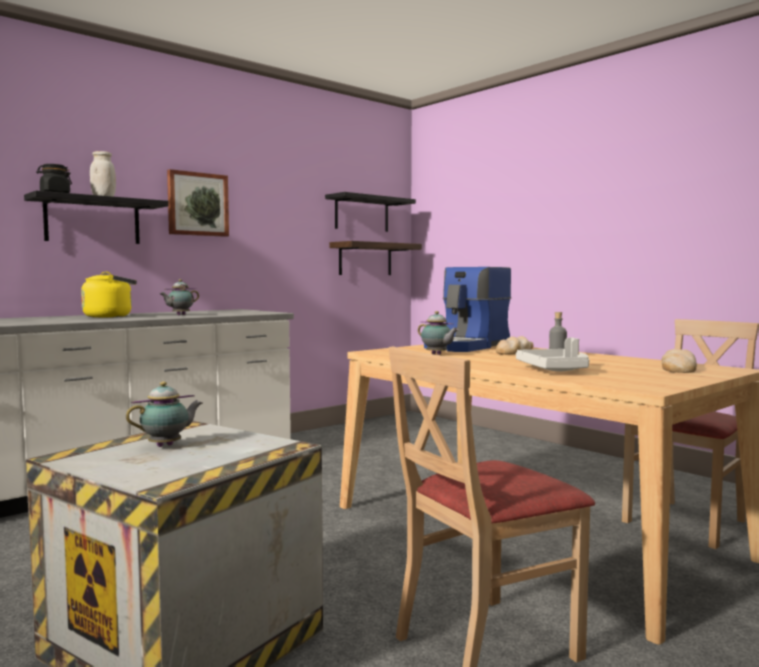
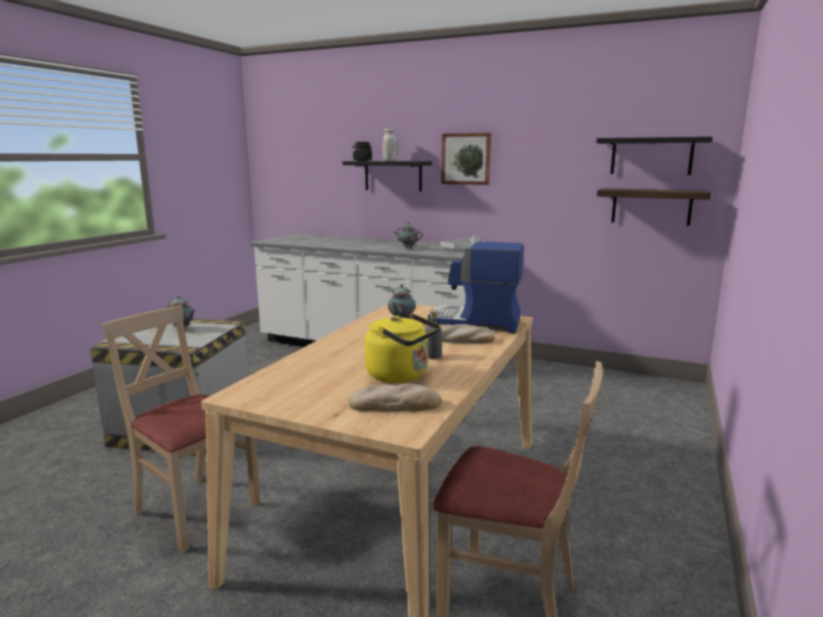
camera: 65 degrees right, 10 degrees up
yellow kettle [81,272,137,318] -> yellow kettle moved to [364,314,441,383]
grey tray [516,338,589,371] -> grey tray moved to [440,235,486,251]

